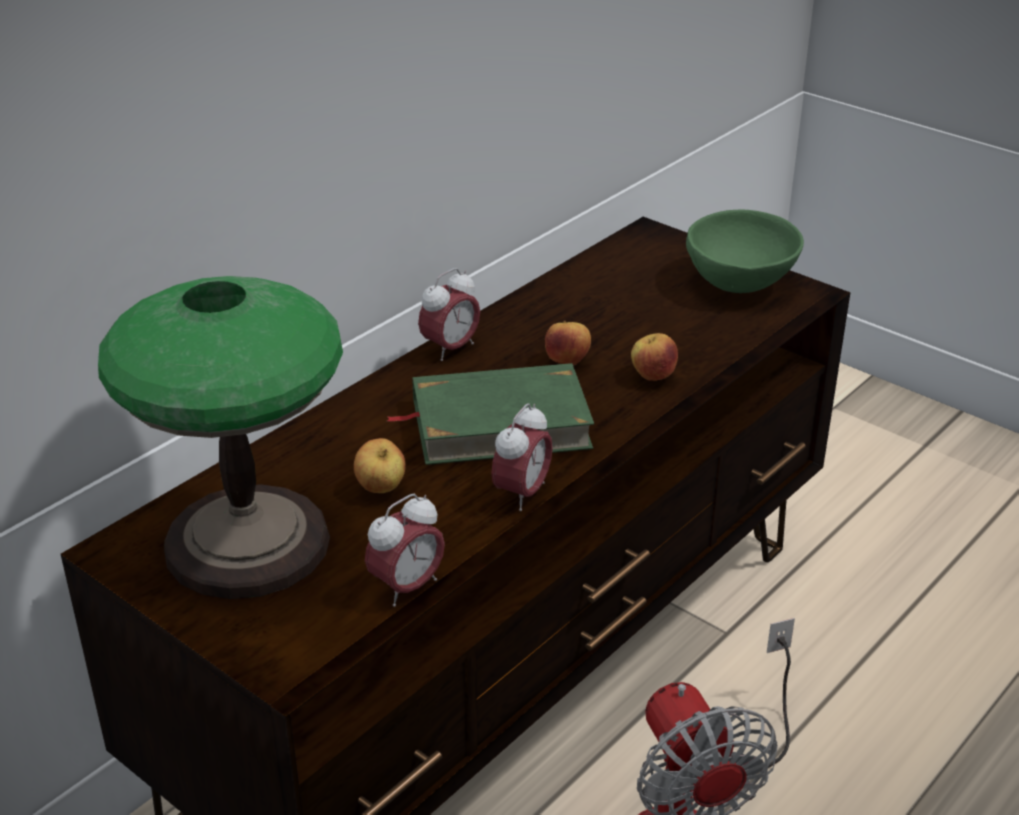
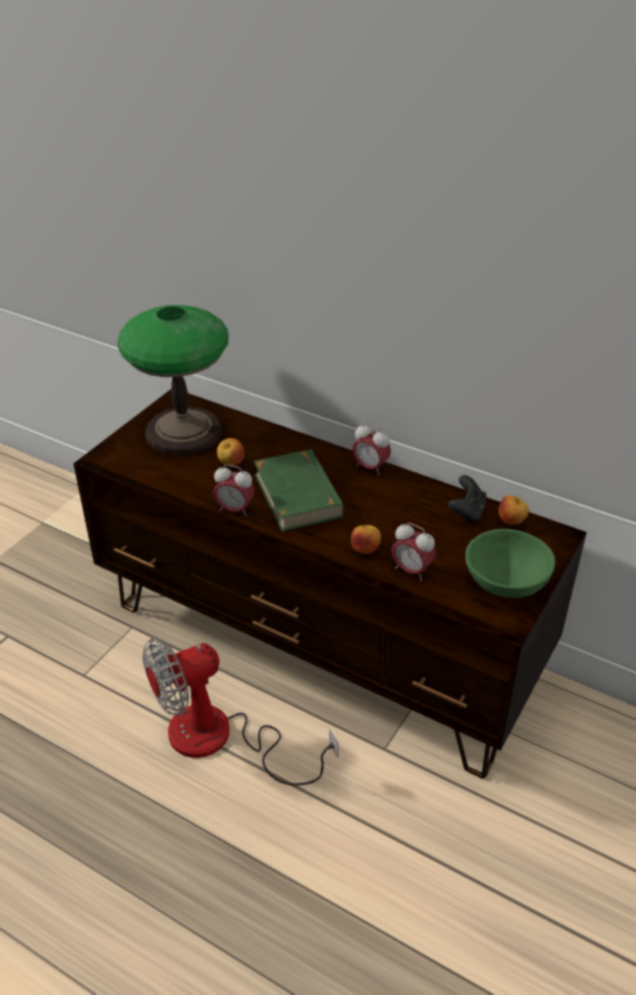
camera: 80 degrees right, 5 degrees up
alarm clock [365,494,445,607] -> alarm clock moved to [392,523,436,581]
apple [545,321,591,366] -> apple moved to [499,495,529,525]
none -> black game controller [448,475,486,523]

